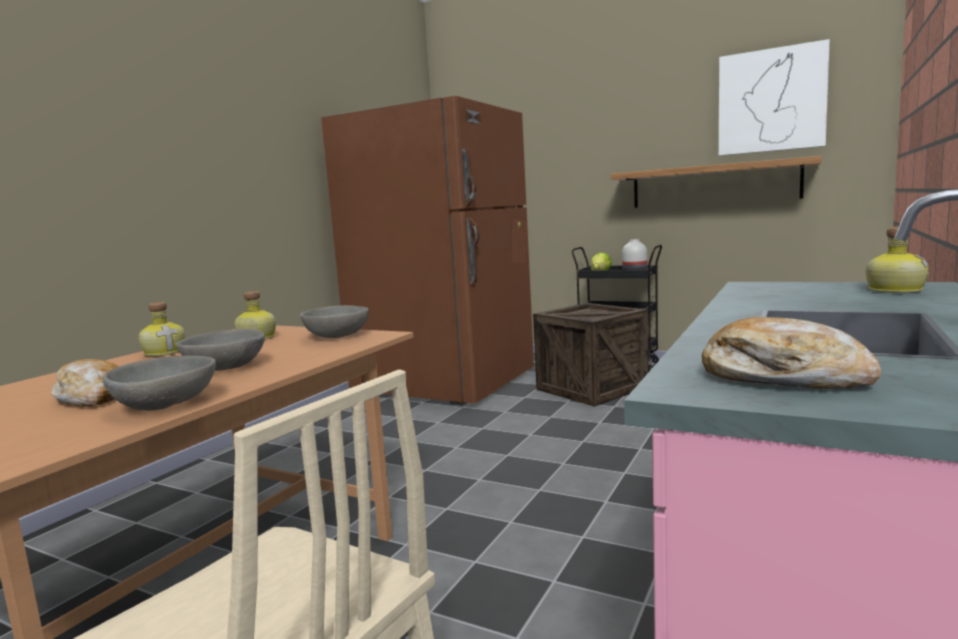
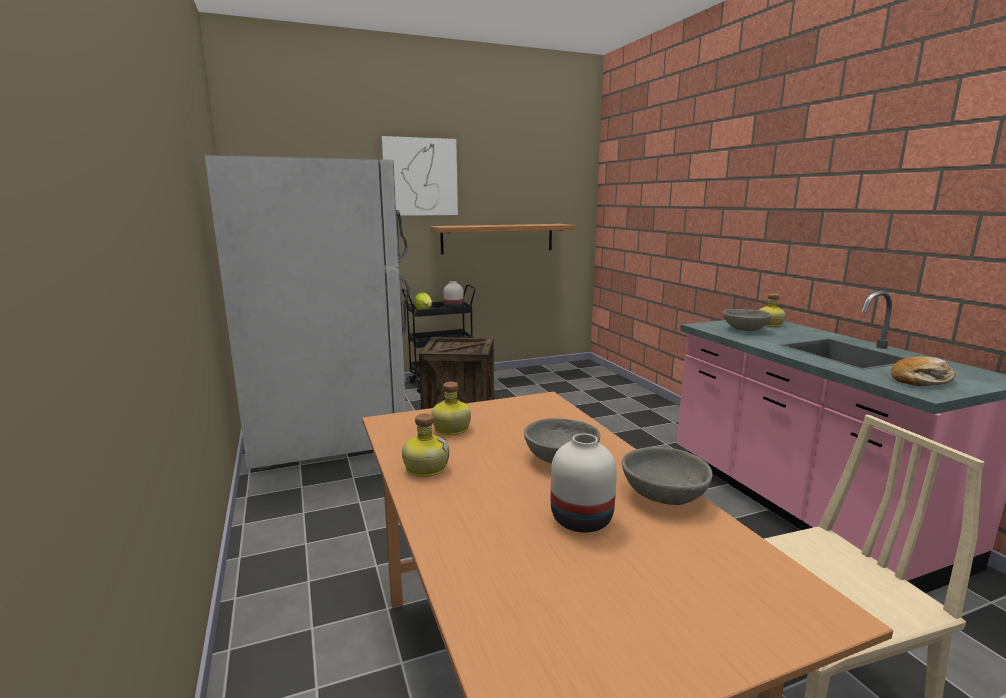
camera: 50 degrees left, 5 degrees up
bread [52,359,119,406] -> white vase [551,433,617,533]
grey bowl [300,305,369,338] -> grey bowl moved to [723,309,772,331]
brown fridge [321,96,534,405] -> white fridge [205,155,410,470]
picture [719,39,830,156] -> picture moved to [381,136,458,216]

